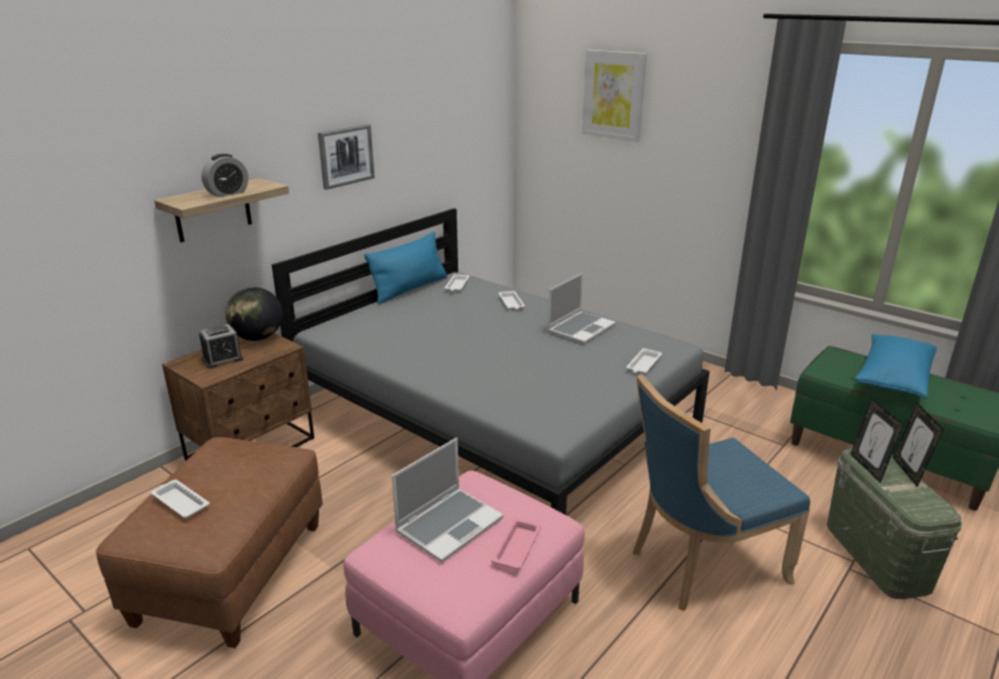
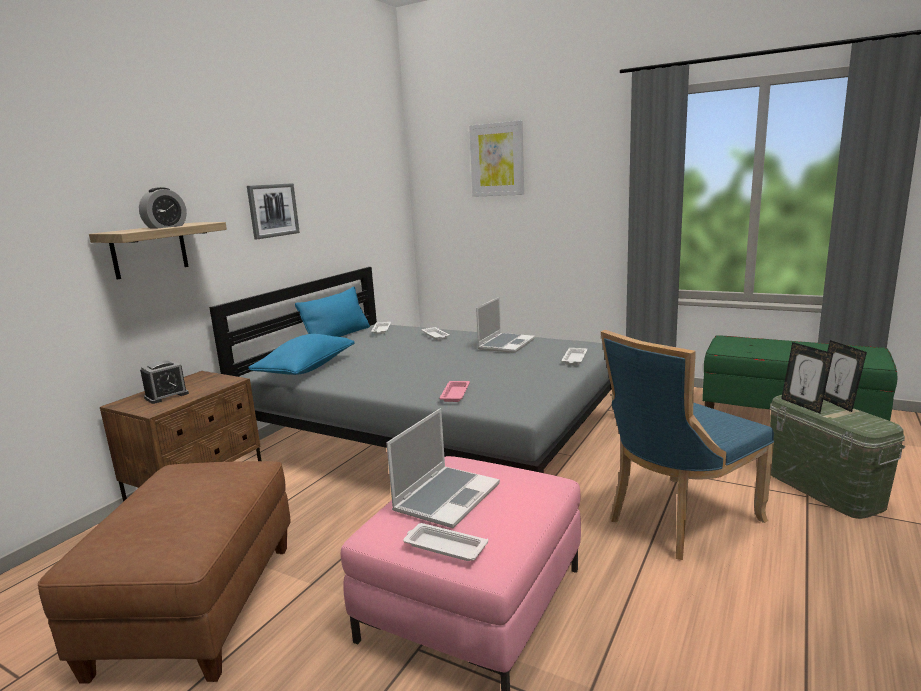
camera: 10 degrees left, 10 degrees down
white tray [151,480,210,518] -> white tray moved to [403,523,488,561]
globe [226,287,282,341] -> none
pink tray [491,518,541,569] -> pink tray moved to [439,381,470,402]
blue pillow [855,334,937,398] -> blue pillow moved to [248,334,355,375]

